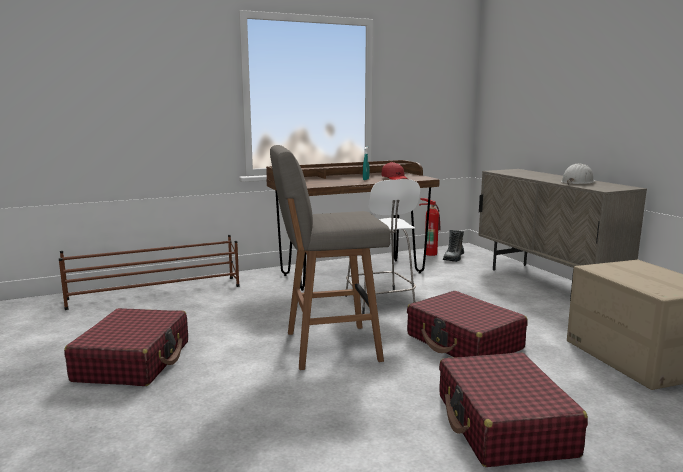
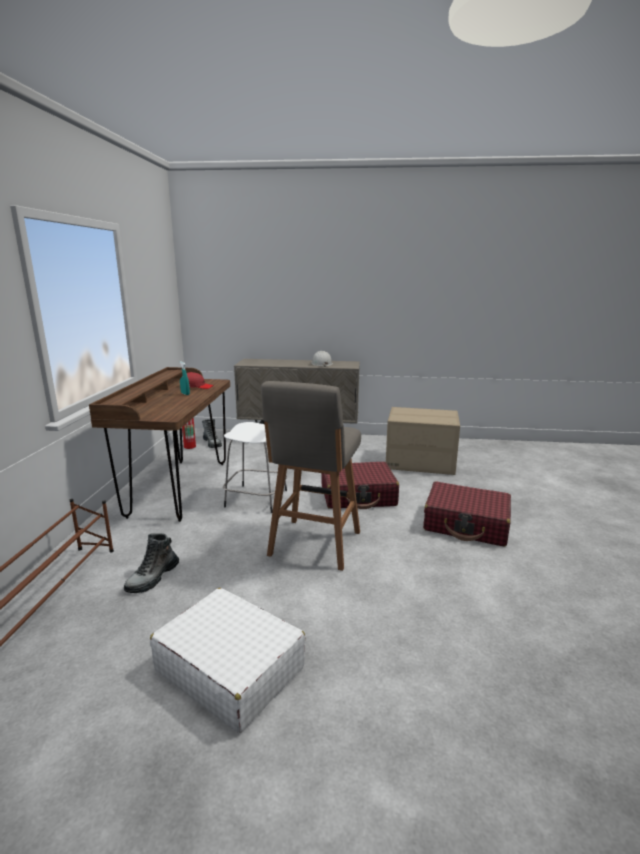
camera: 60 degrees left, 5 degrees up
red suitcase [64,308,188,386] -> white suitcase [150,588,306,733]
none -> boot [124,533,179,593]

